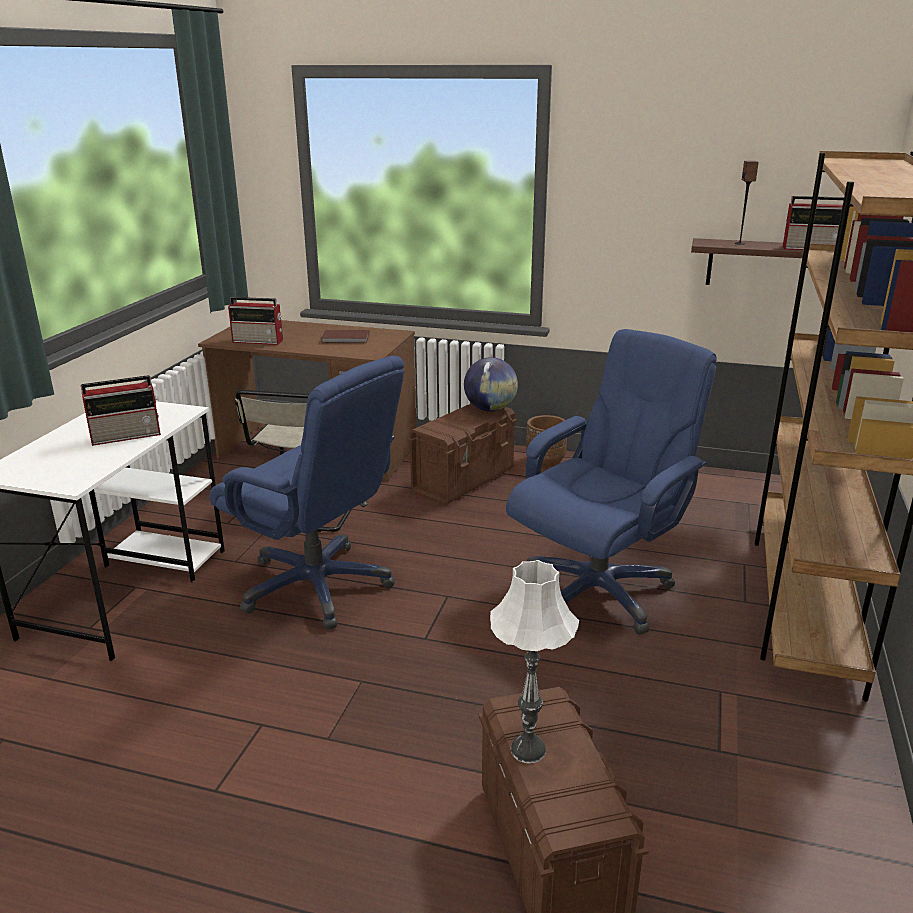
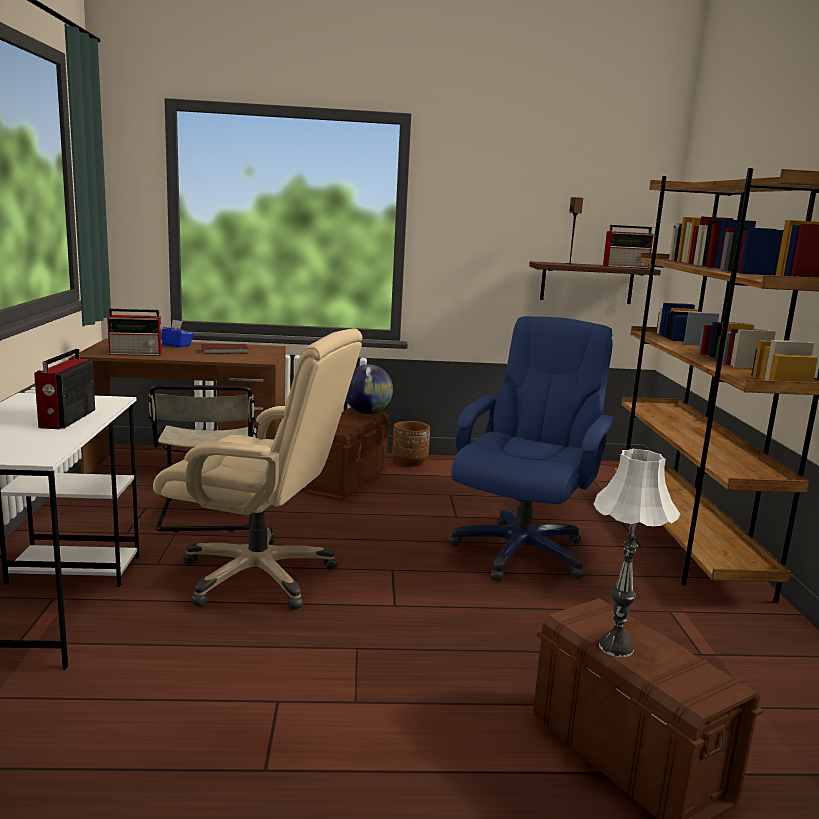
camera: 20 degrees left, 10 degrees down
radio [81,375,161,446] -> radio turned 135 degrees clockwise [34,349,95,429]
blue office chair [209,356,404,630] -> beige office chair [153,328,363,610]
none -> blue tissue box [161,320,194,348]

